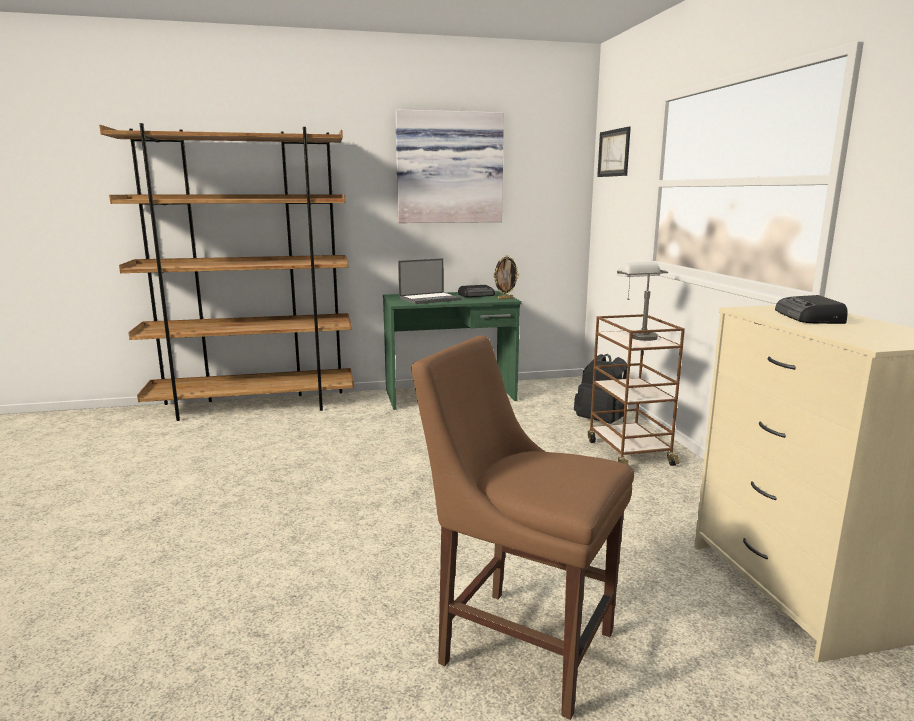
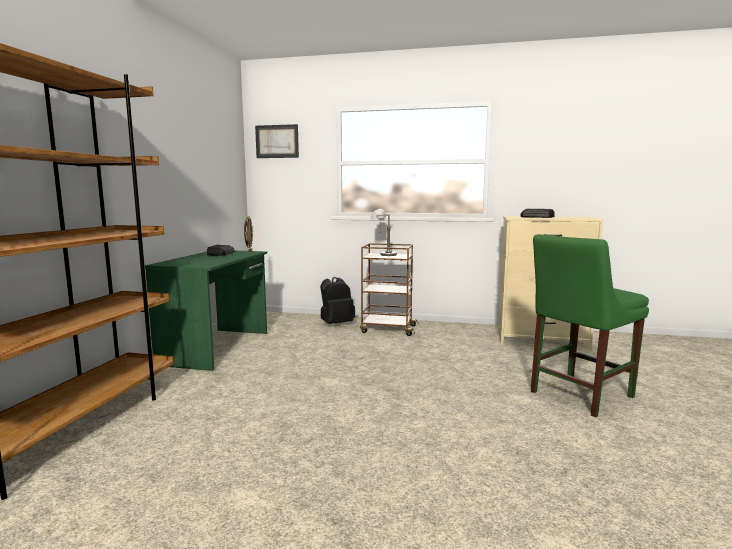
camera: 65 degrees left, 5 degrees down
picture [395,109,504,223] -> none
laptop [398,258,462,304] -> none
brown chair [412,335,634,720] -> green chair [531,234,649,417]

